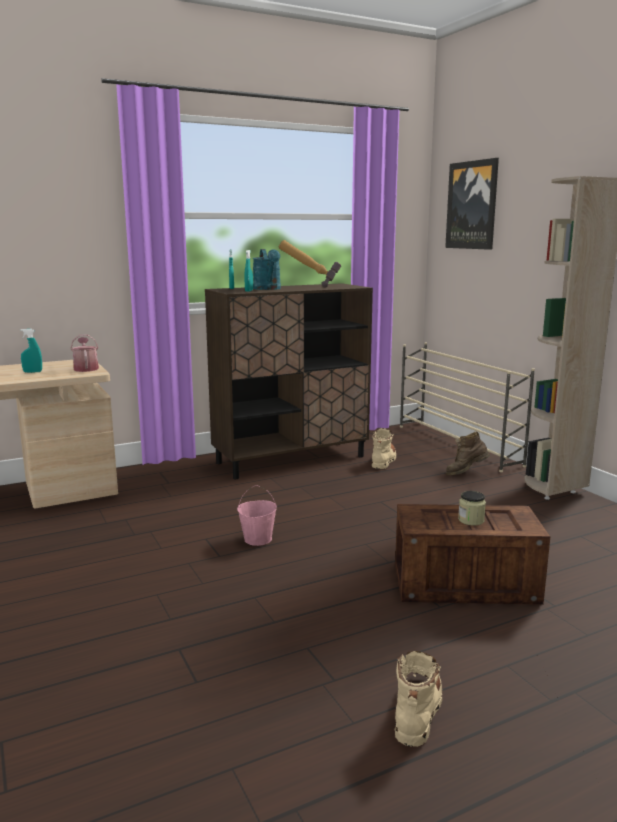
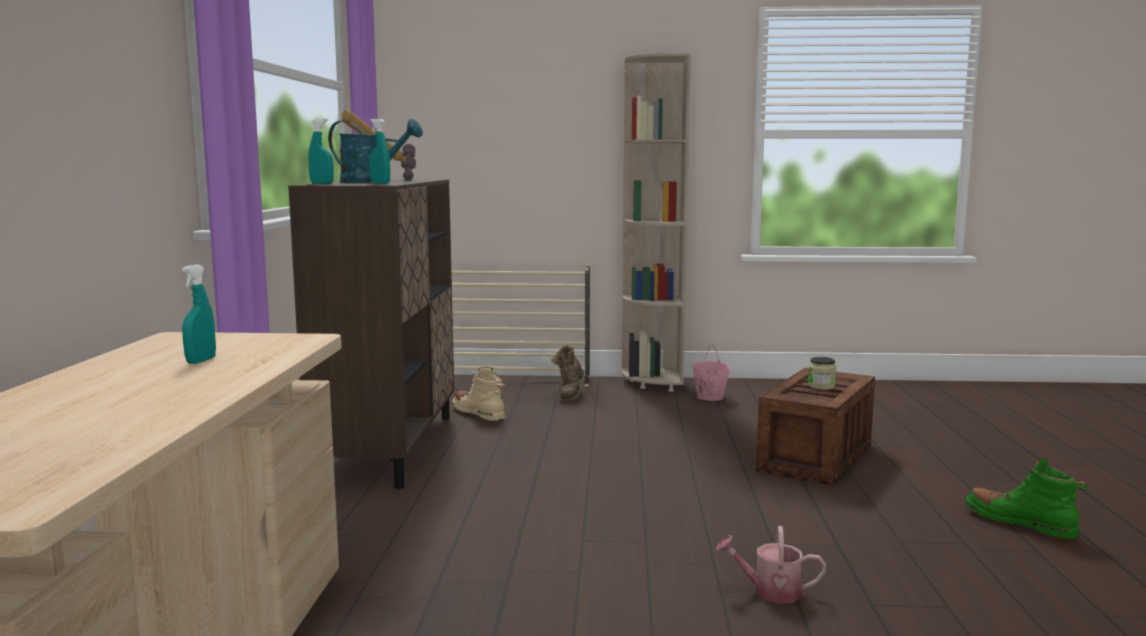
camera: 60 degrees left, 5 degrees down
watering can [70,334,99,372] -> watering can moved to [716,526,826,604]
pink bucket [237,485,277,546] -> pink bucket moved to [692,343,731,401]
beige boot [395,651,442,747] -> green boot [965,458,1088,539]
picture [445,158,499,250] -> none

